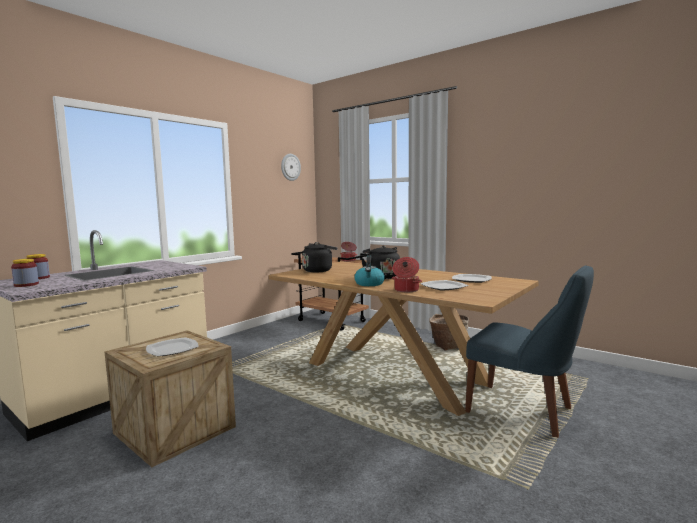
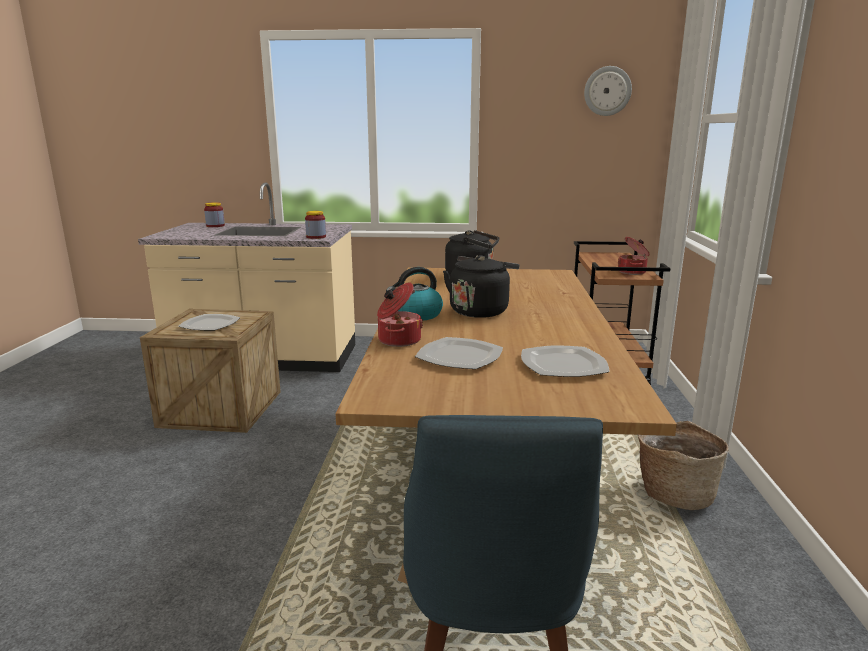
camera: 55 degrees right, 10 degrees up
jar [11,259,39,287] -> jar moved to [305,211,326,239]

